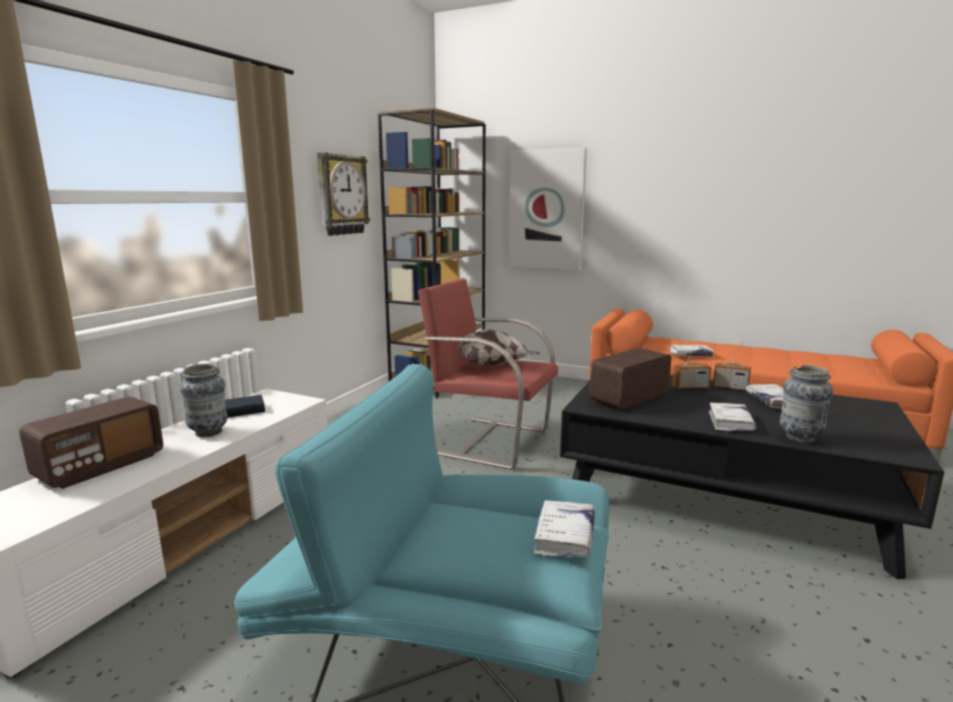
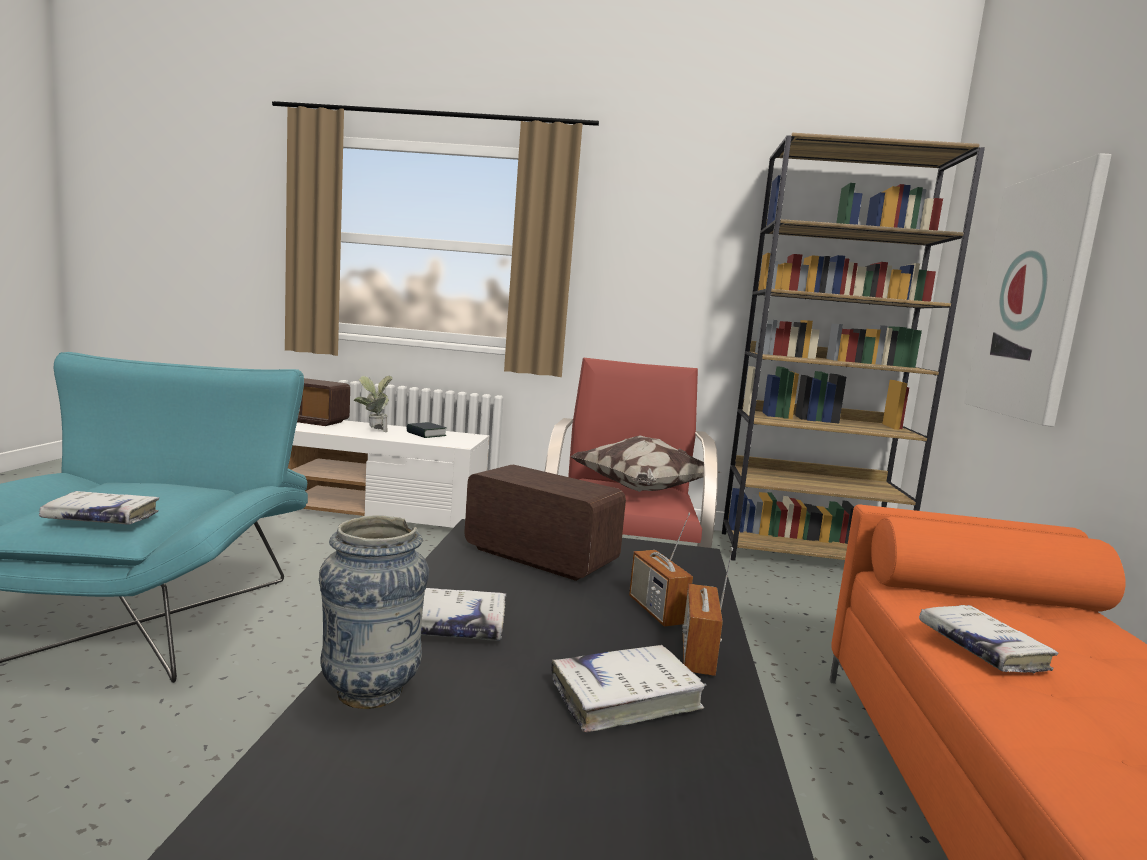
camera: 70 degrees right, 5 degrees down
vase [180,364,228,437] -> potted plant [353,376,393,432]
wall clock [317,152,370,236] -> none

